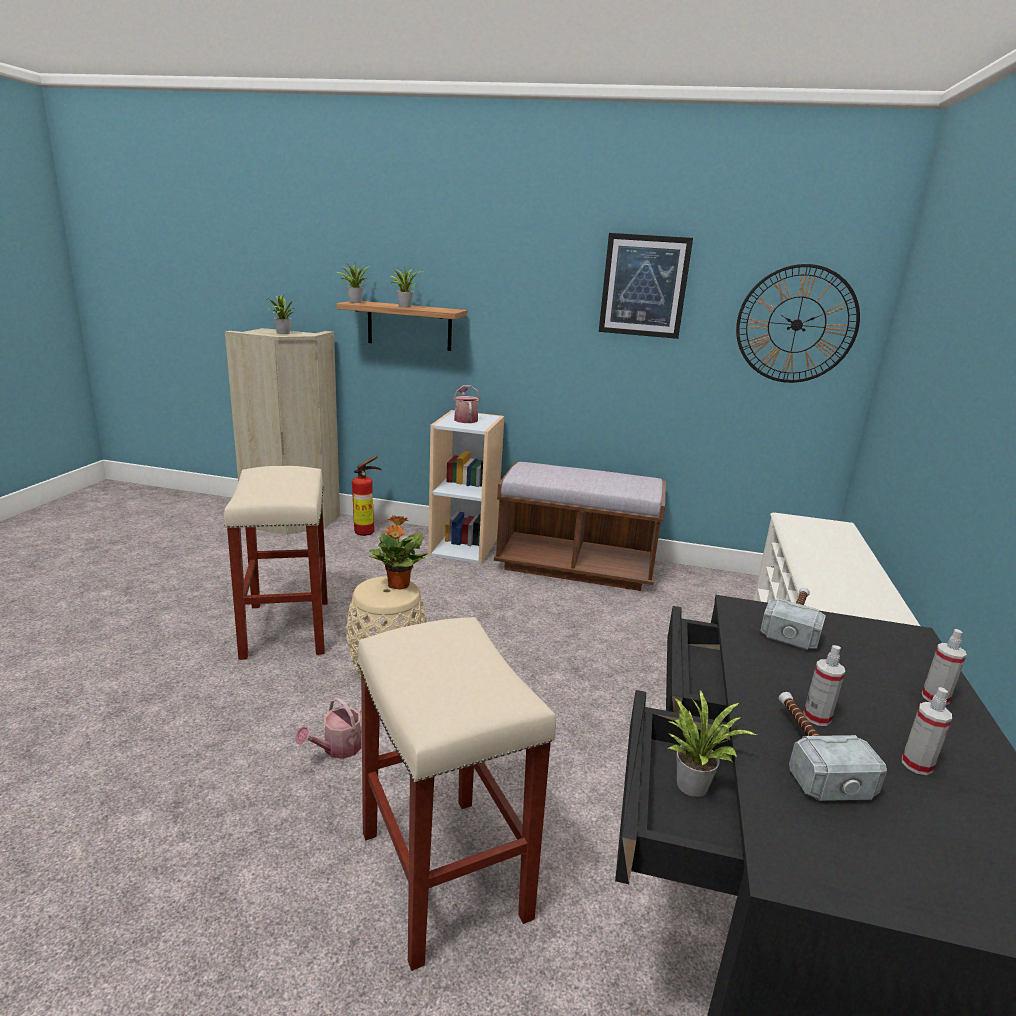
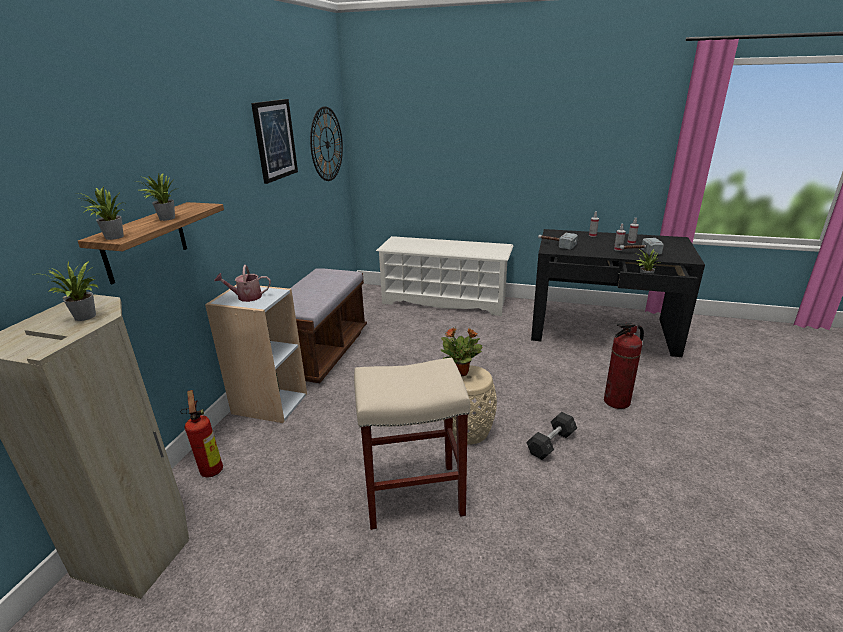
camera: 85 degrees left, 5 degrees up
watering can [295,698,362,759] -> grey dumbbell [526,412,577,460]
beige stool [357,617,556,971] -> fire extinguisher [604,323,644,409]

